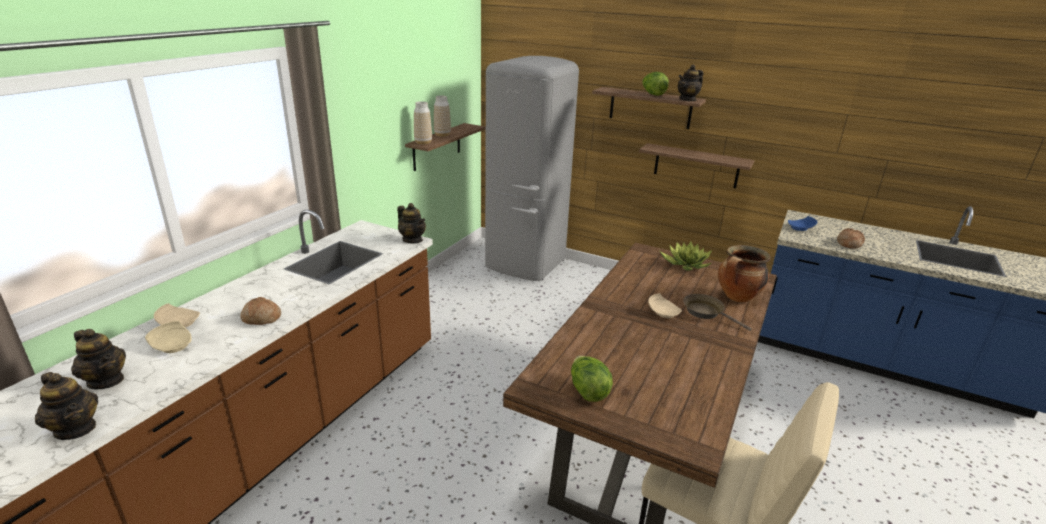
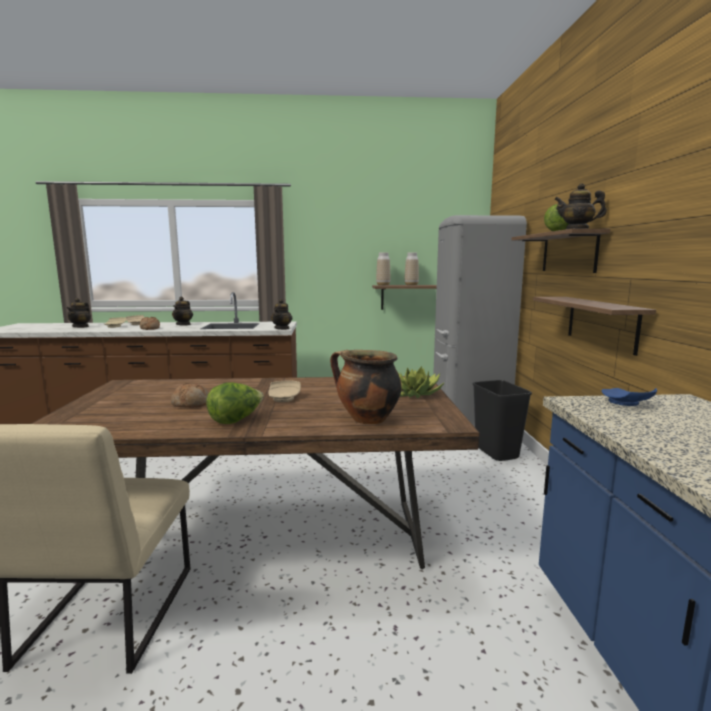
camera: 60 degrees right, 15 degrees down
teapot [35,372,98,440] -> teapot moved to [172,297,193,325]
lettuce [571,356,613,402] -> lettuce moved to [206,382,264,424]
brown frying pan [683,294,752,331] -> none
bread [837,228,865,249] -> bread moved to [171,383,209,408]
none -> black trash can [472,380,532,461]

